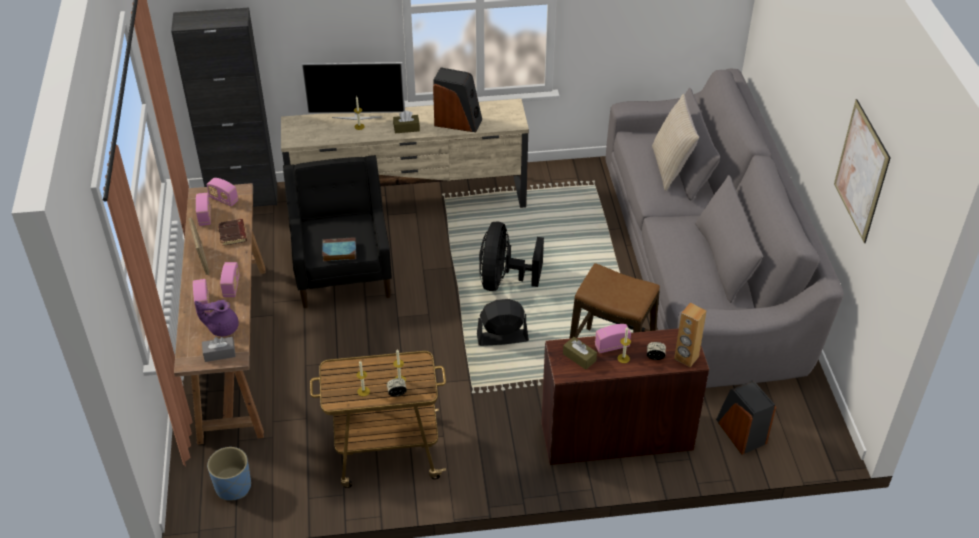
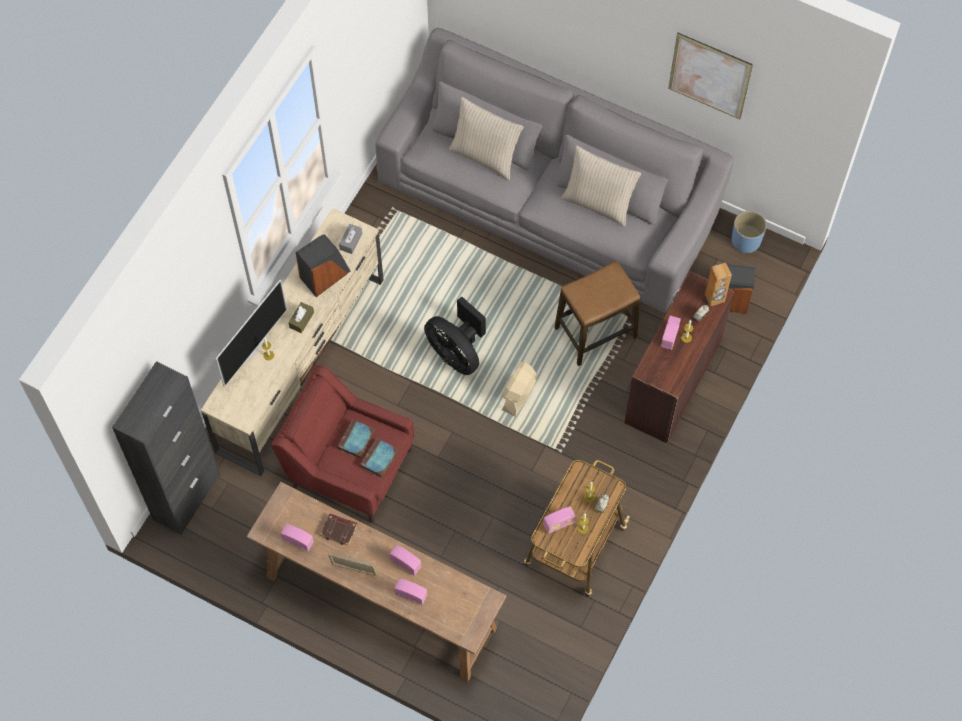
camera: 55 degrees left, 20 degrees up
purple teapot [195,300,239,336] -> none
grey tissue box [202,337,236,362] -> grey tissue box moved to [339,224,362,254]
radio [207,178,238,207] -> radio moved to [543,507,576,534]
blue planter [207,447,251,501] -> blue planter moved to [732,211,767,253]
black armchair [283,155,392,308] -> red armchair [271,365,414,523]
black fan [477,299,529,346] -> beige fan [502,362,537,417]
brown tissue box [563,337,597,370] -> none
none -> book [337,419,374,459]
none -> beige pillow [561,145,641,227]

